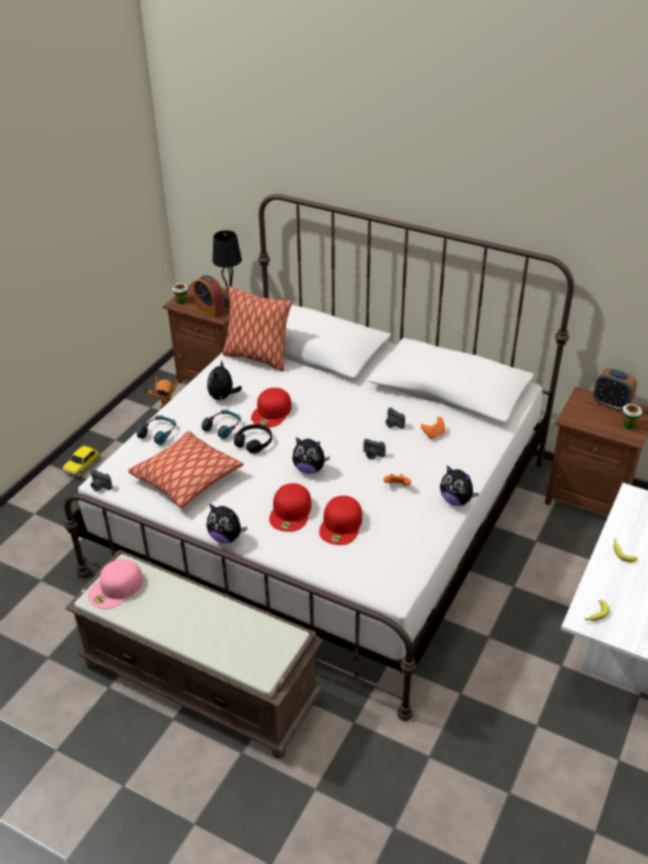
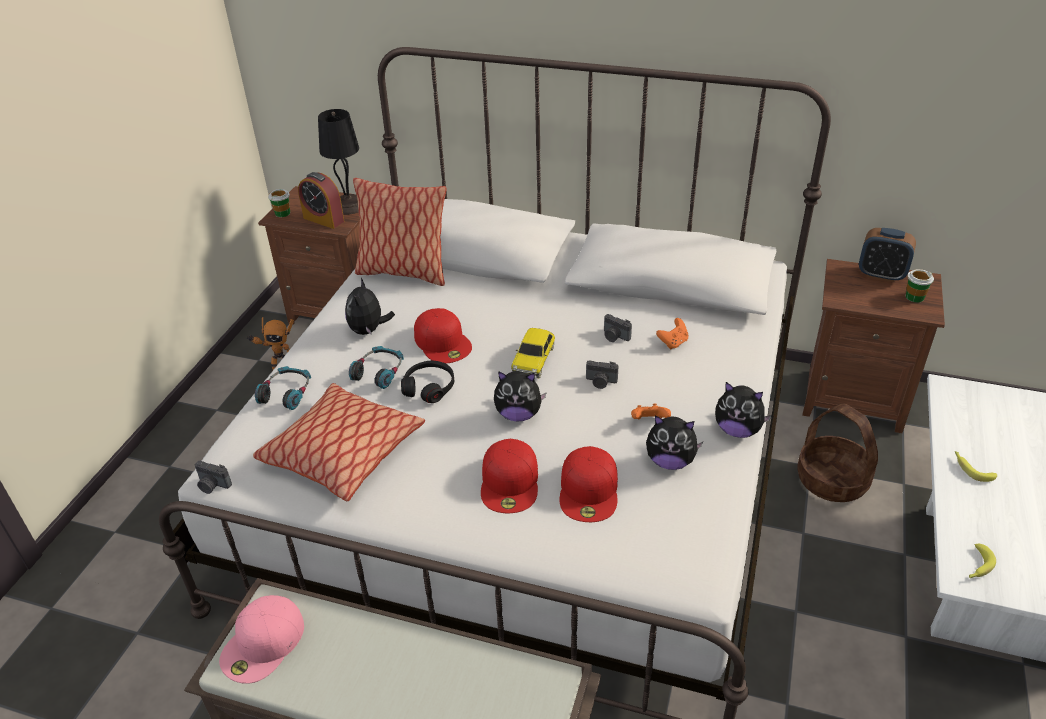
camera: 10 degrees left, 0 degrees up
toy car [62,446,99,478] -> toy car moved to [511,328,555,379]
plush toy [206,503,247,543] -> plush toy moved to [646,415,703,470]
red cap [251,388,292,427] -> red cap turned 45 degrees counterclockwise [414,308,472,364]
none -> basket [797,404,878,502]

